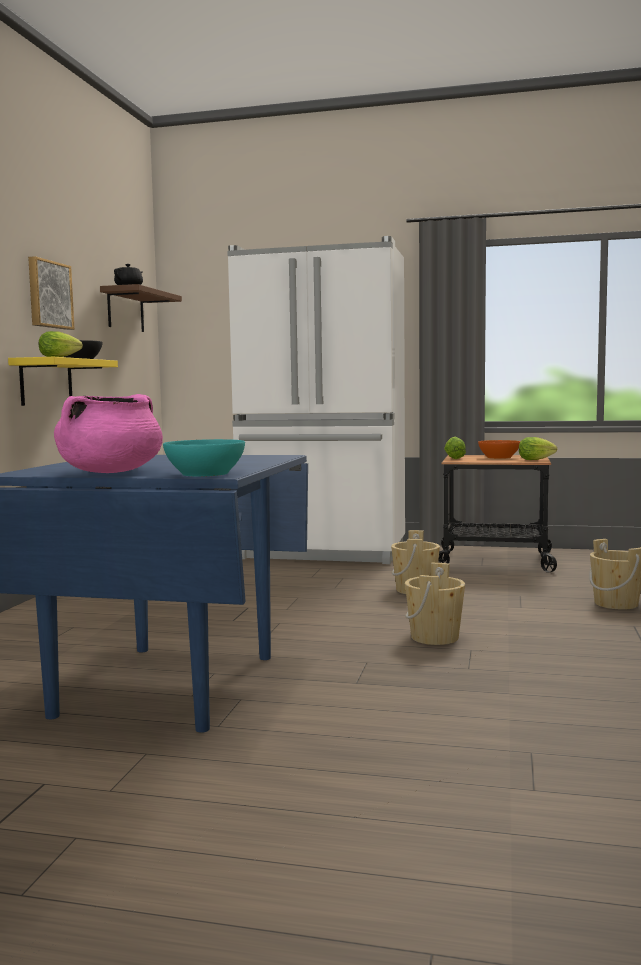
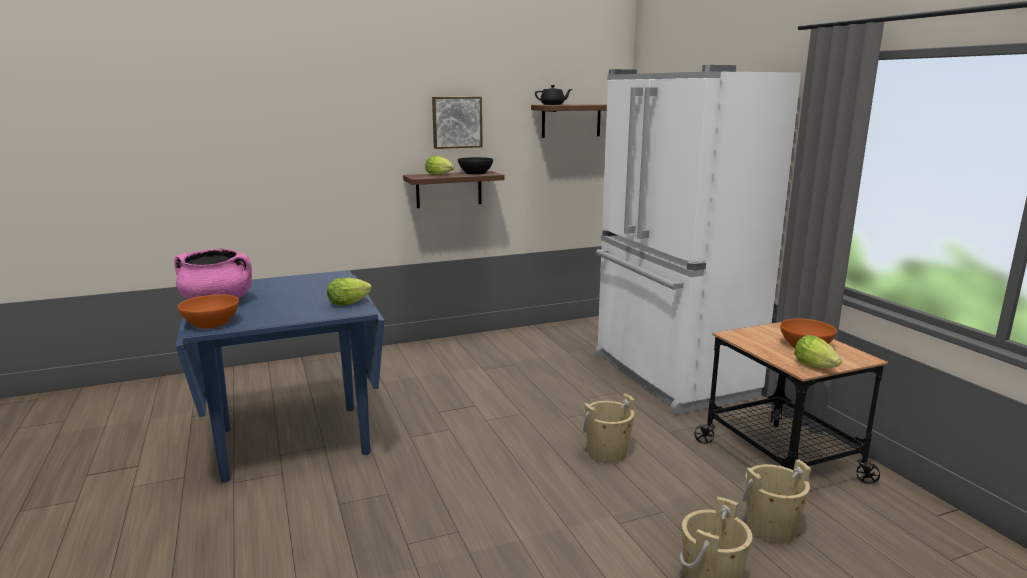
camera: 55 degrees right, 10 degrees up
yellow shelf [8,357,118,406] -> brown shelf [403,171,505,208]
turquoise bowl [163,439,245,477] -> orange bowl [178,294,239,329]
beige bucket [405,563,465,645] -> beige bucket moved to [743,459,811,544]
lettuce [444,437,466,459] -> lettuce moved to [327,277,372,305]

